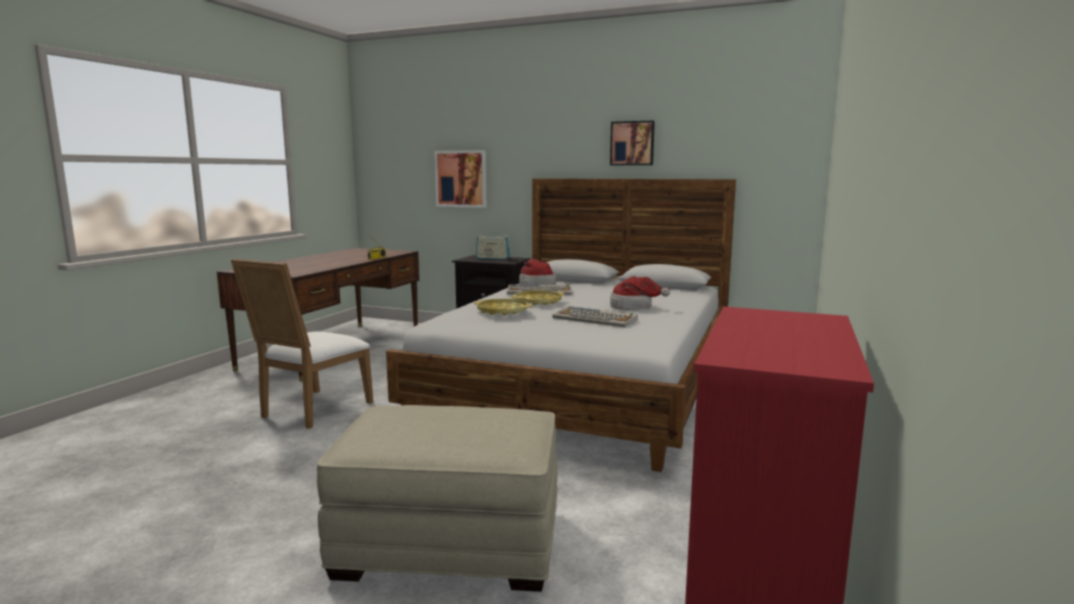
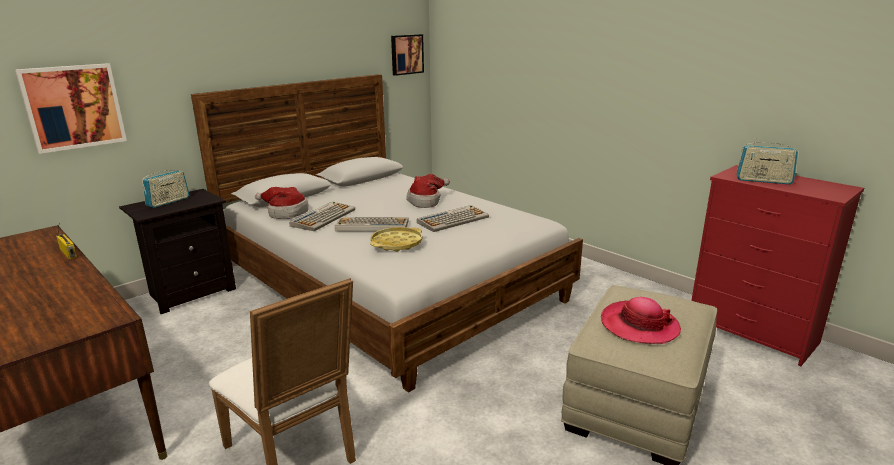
camera: 65 degrees left, 10 degrees up
yellow tray [511,290,564,305] -> keyboard [335,217,409,231]
picture [610,120,655,165] -> picture moved to [391,34,424,76]
none -> hat [601,297,681,344]
none -> radio [736,138,798,185]

